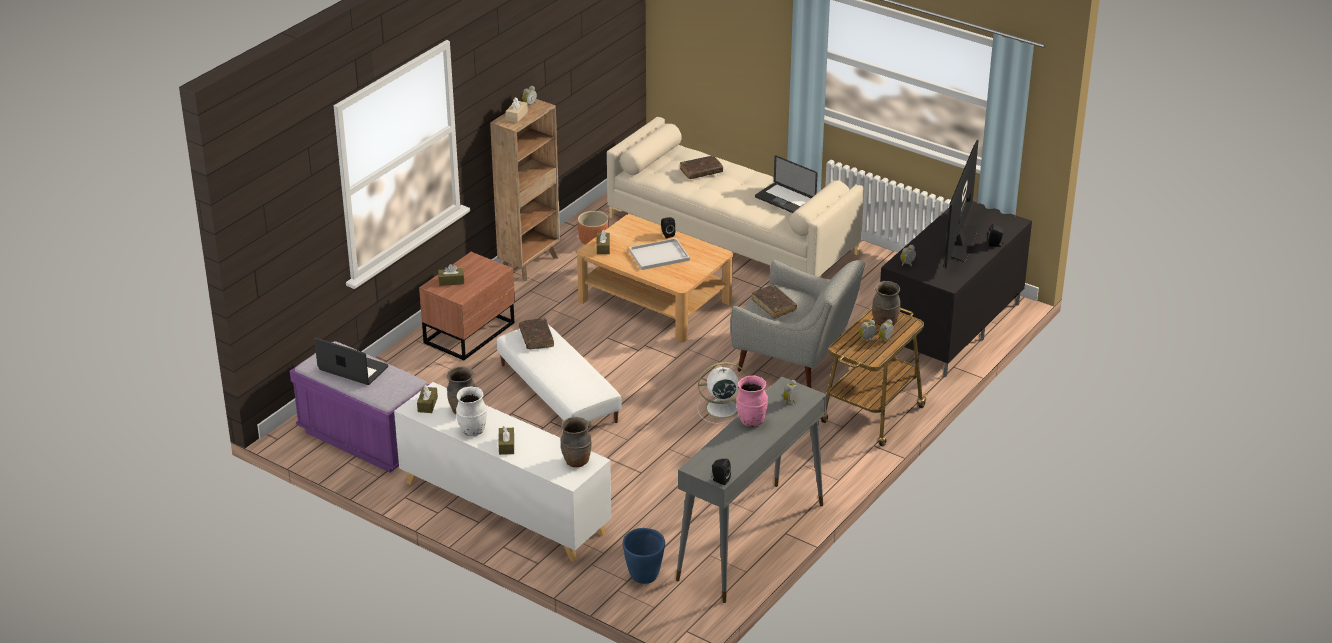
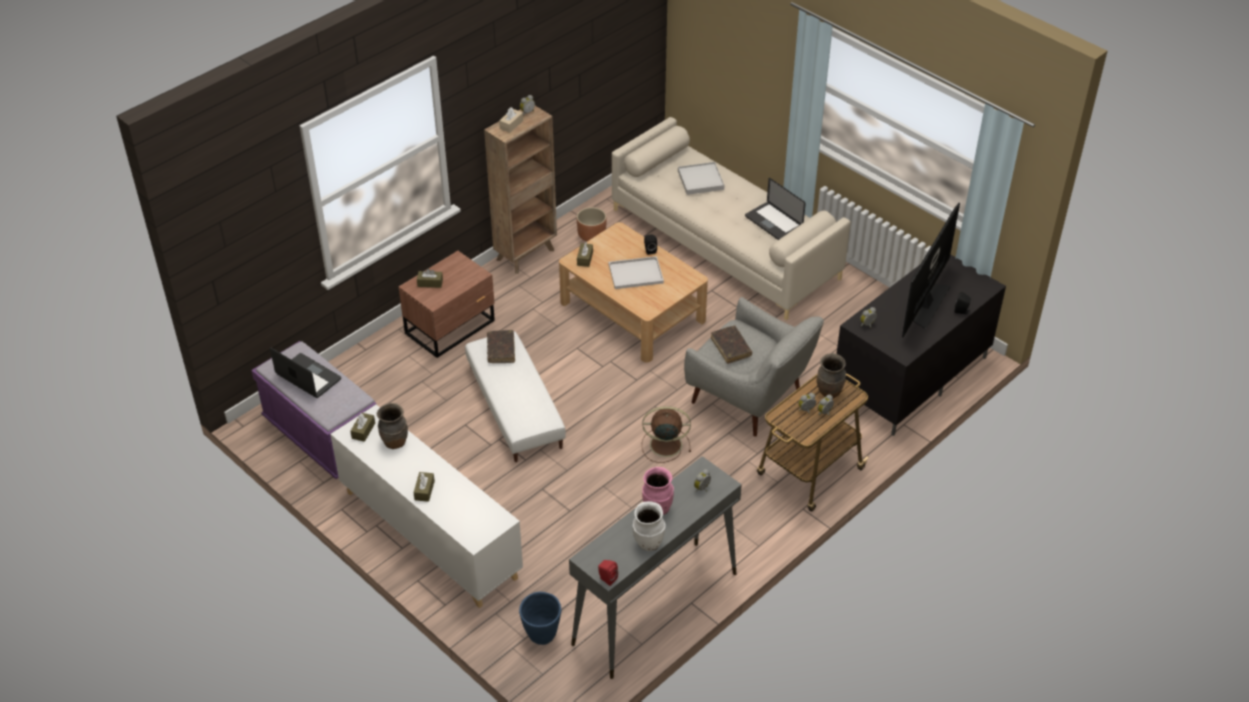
camera: 10 degrees right, 10 degrees up
white vase [456,386,487,436] -> white vase moved to [633,501,666,551]
brown vase [560,417,592,467] -> none
brown book [680,156,723,179] -> white tray [678,162,724,195]
white fan [697,362,746,424] -> brown fan [642,406,691,463]
black speaker [711,459,731,485] -> red speaker [598,560,618,586]

